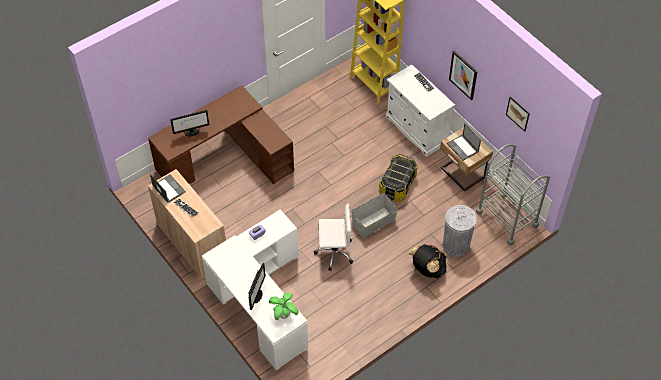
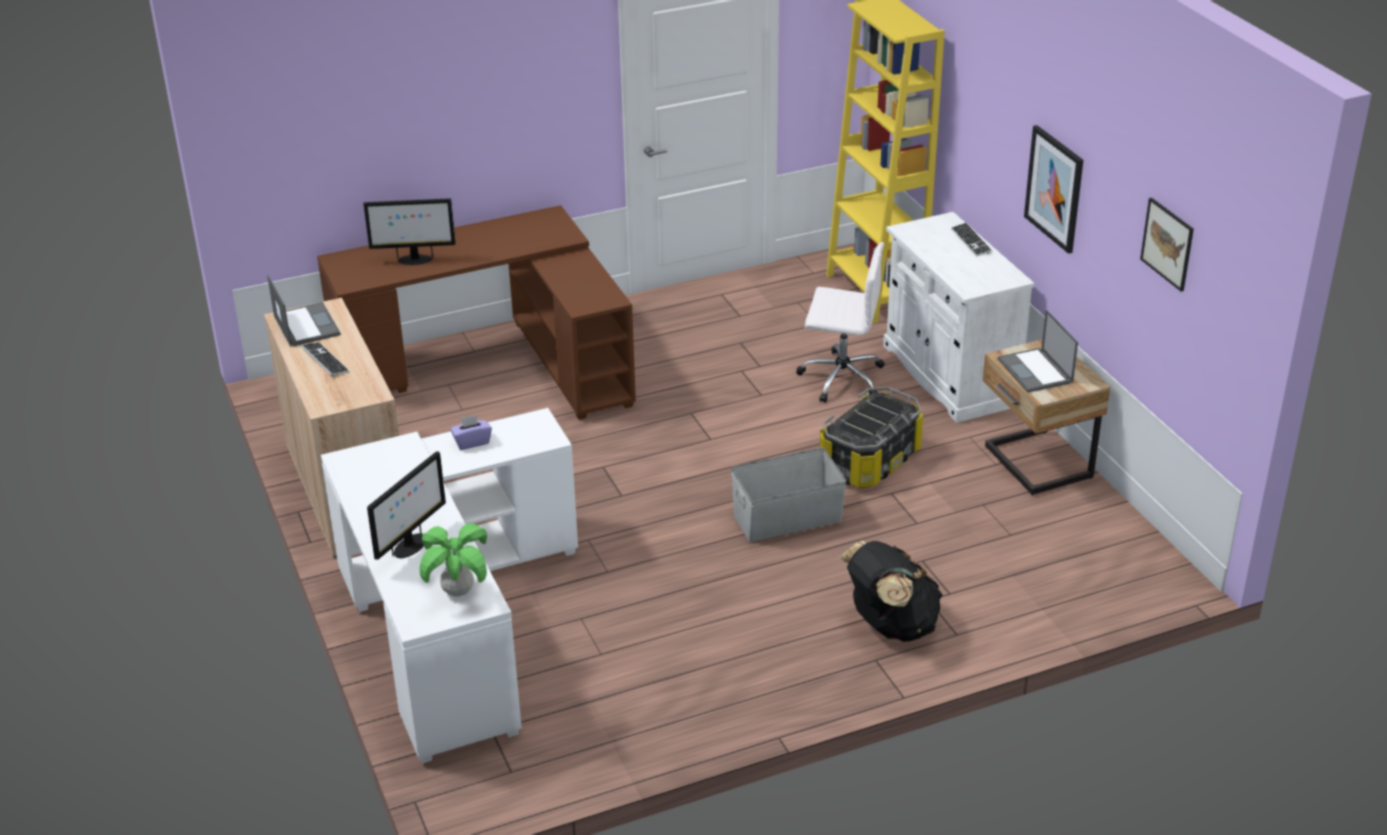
camera: 15 degrees right, 20 degrees down
white office chair [314,203,353,271] -> white office chair moved to [796,242,884,403]
grey trash can [443,205,477,257] -> none
grey cart [476,144,550,245] -> none

